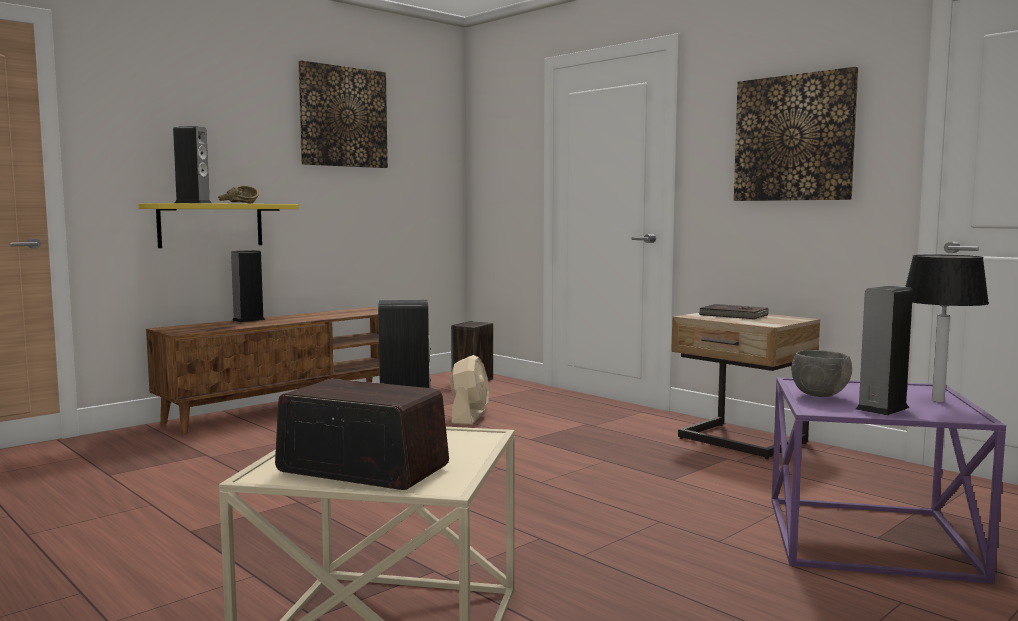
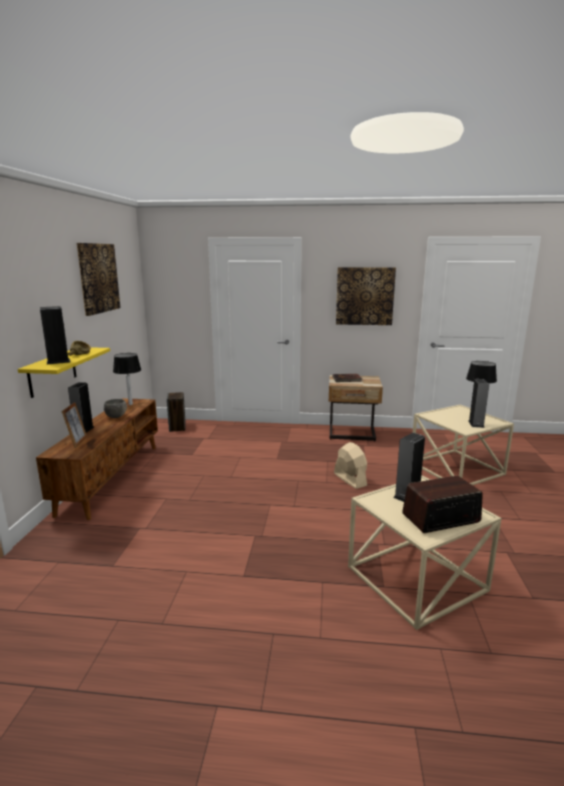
camera: 40 degrees left, 10 degrees up
beige fan [450,355,489,425] -> beige fan moved to [334,442,367,489]
purple side table [771,377,1006,584] -> beige side table [413,405,514,485]
grey bowl [791,350,852,397] -> grey bowl moved to [104,399,127,418]
none -> picture frame [61,402,87,448]
none -> table lamp [113,353,141,405]

